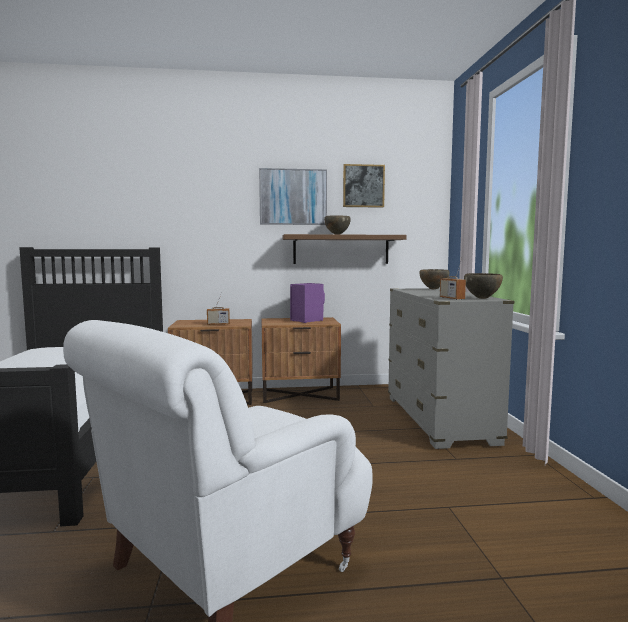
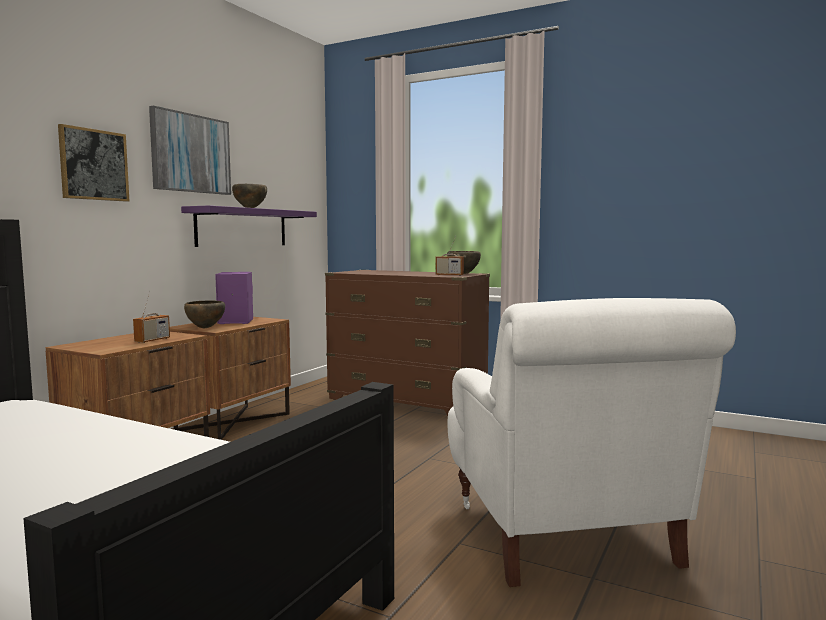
camera: 55 degrees left, 0 degrees up
brown shelf [283,234,407,264] -> purple shelf [181,205,317,247]
picture [343,164,385,208] -> picture moved to [58,124,129,202]
grey dresser [388,288,514,449] -> brown dresser [325,270,490,416]
brown bowl [419,269,449,289] -> brown bowl moved to [184,300,225,328]

